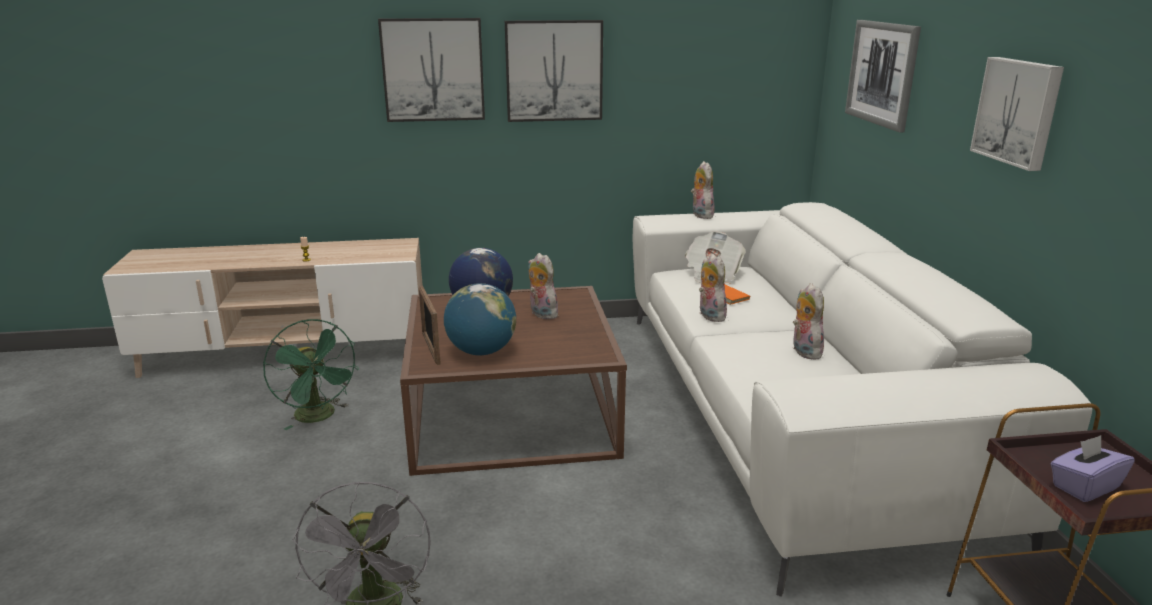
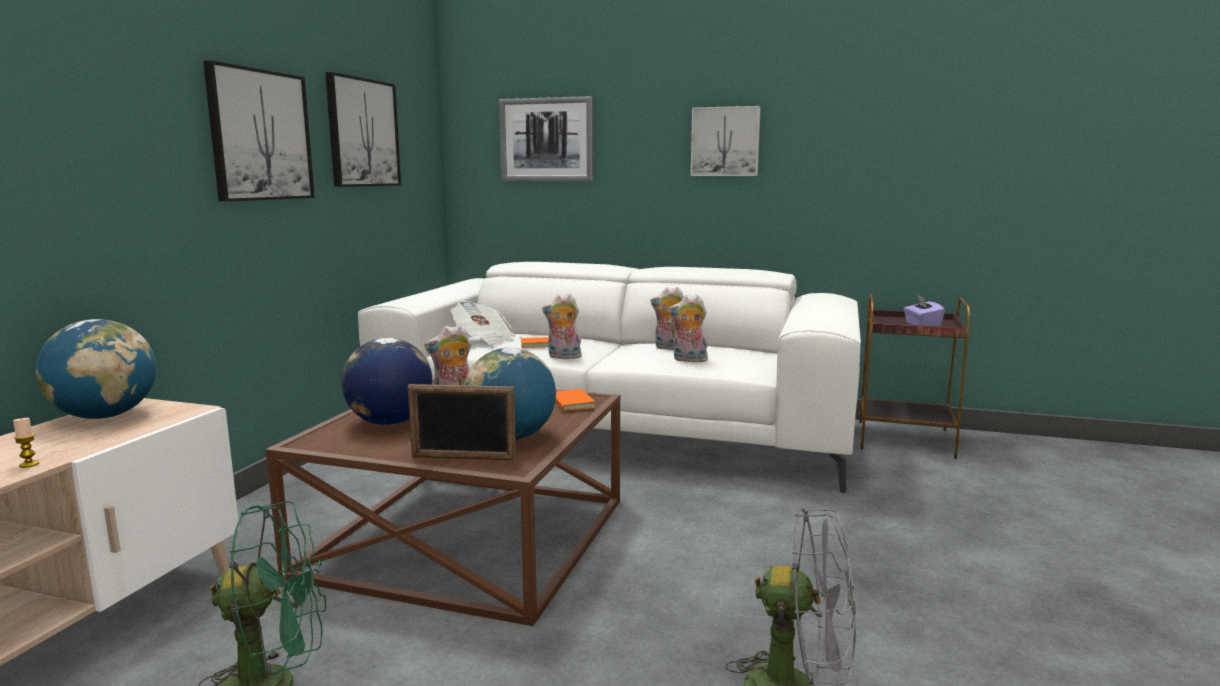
camera: 65 degrees left, 10 degrees down
picture [378,18,485,122] -> picture moved to [325,72,401,187]
plush toy [691,161,715,219] -> plush toy moved to [669,295,709,362]
none -> globe [35,319,156,419]
none -> orange book [555,389,595,411]

